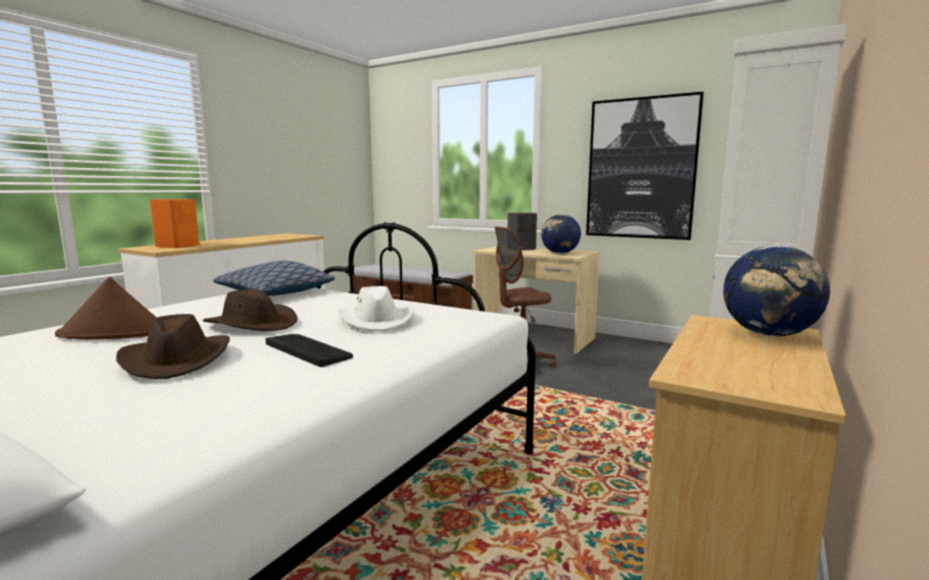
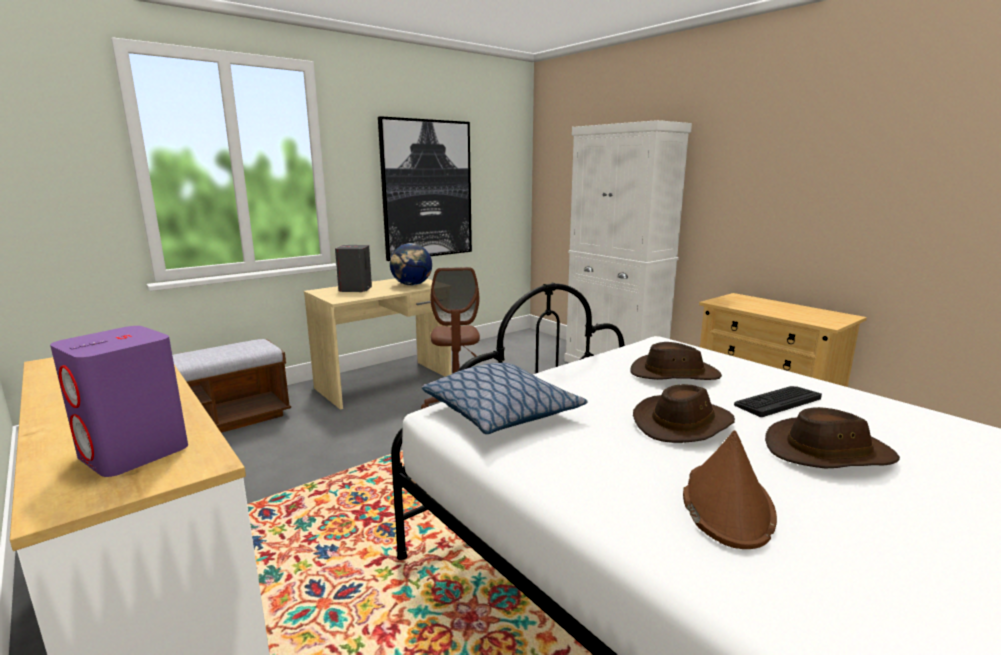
camera: 70 degrees left, 5 degrees up
orange speaker [150,199,199,248] -> purple speaker [50,326,188,477]
white hat [337,286,414,331] -> brown hat [630,342,722,380]
globe [723,245,830,336] -> none

